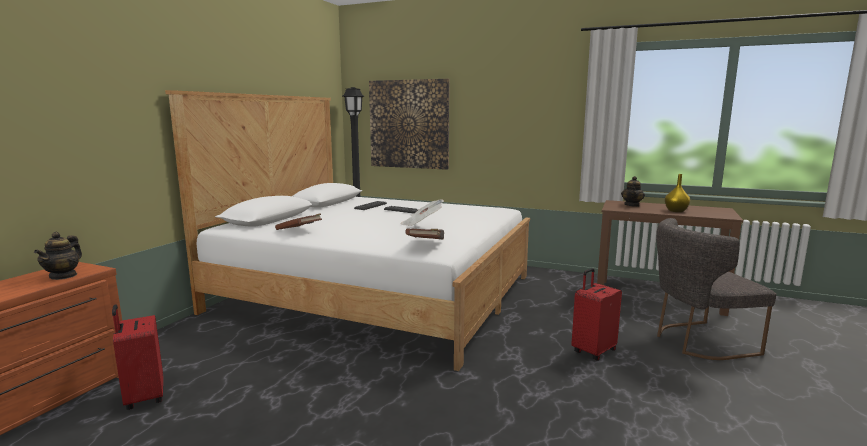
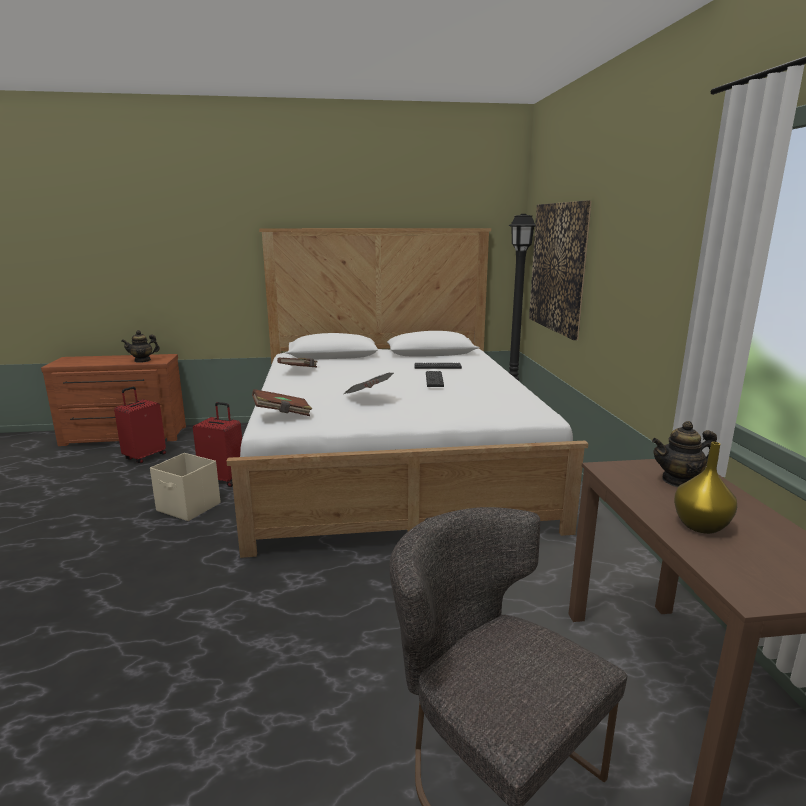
camera: 60 degrees right, 5 degrees up
red suitcase [572,268,622,360] -> red suitcase moved to [193,402,242,487]
none -> beige storage box [150,453,220,521]

